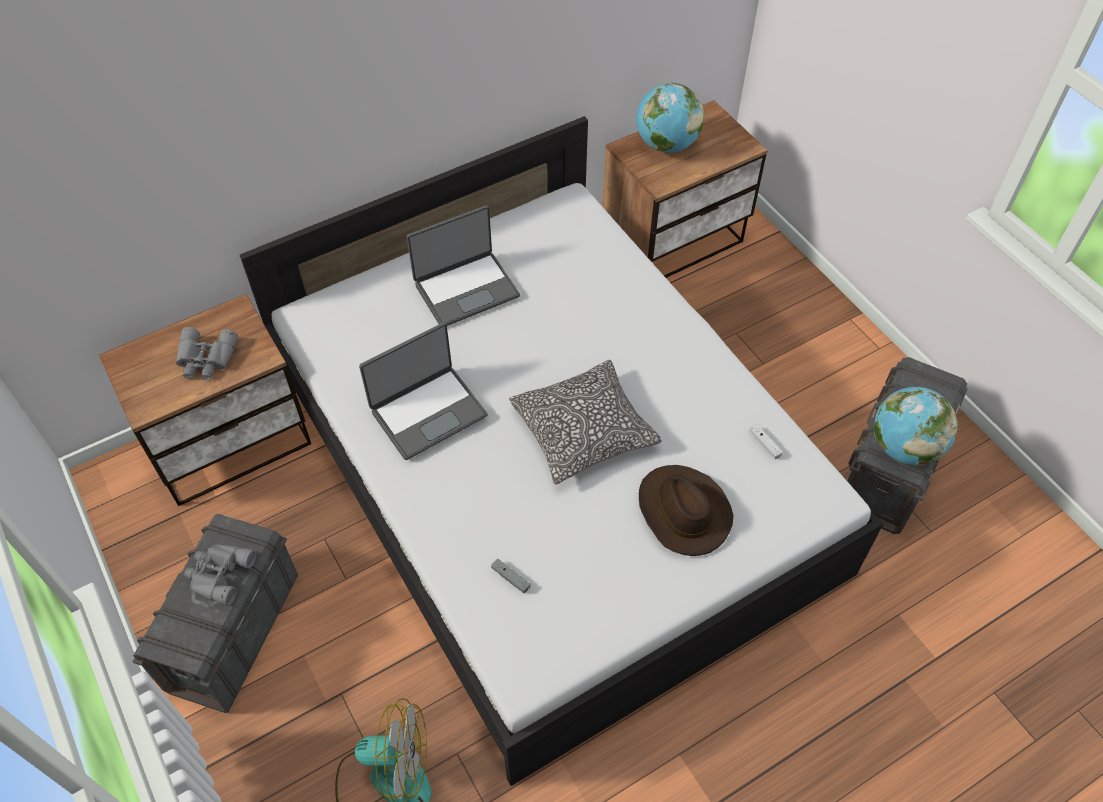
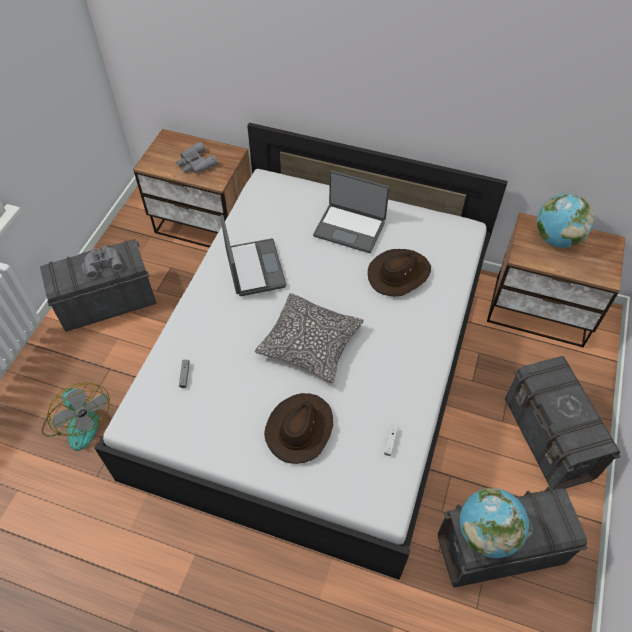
camera: 50 degrees right, 0 degrees up
laptop [359,322,488,460] -> laptop turned 120 degrees counterclockwise [220,215,286,296]
none -> brown hat [368,249,431,296]
none -> grey storage box [505,356,621,490]

